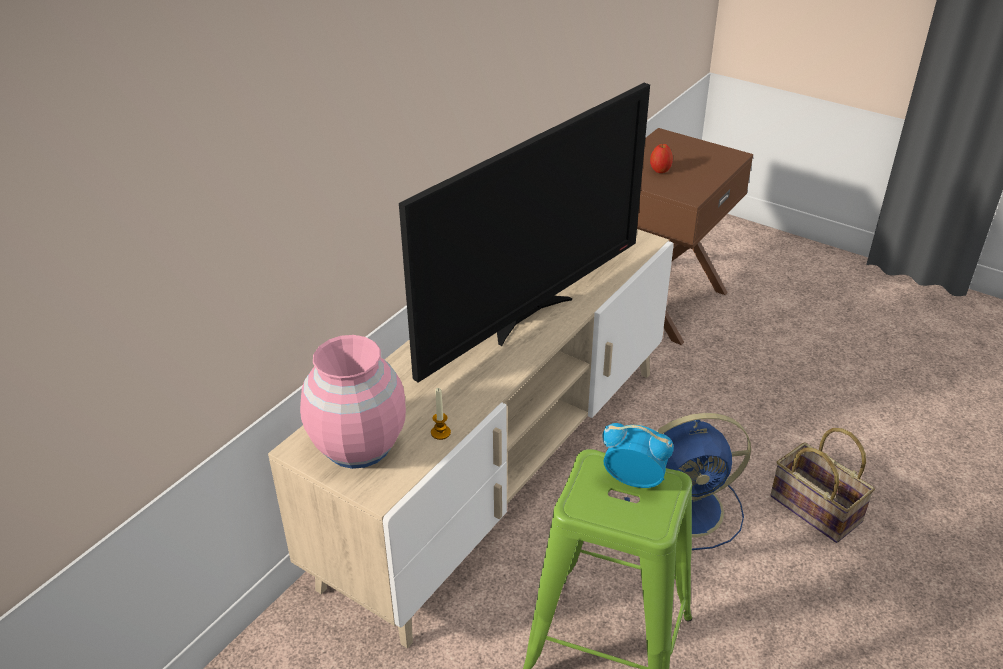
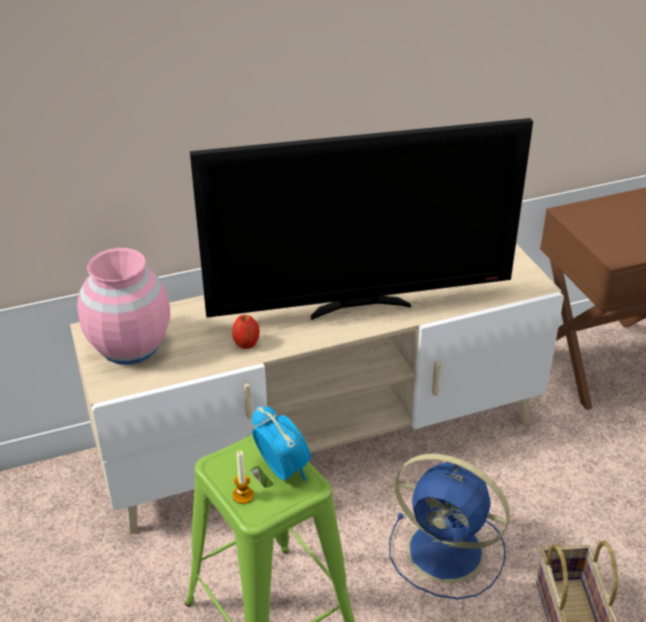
camera: 35 degrees right, 0 degrees up
candle [431,388,451,440] -> candle moved to [232,450,254,504]
apple [650,144,673,173] -> apple moved to [232,315,260,349]

